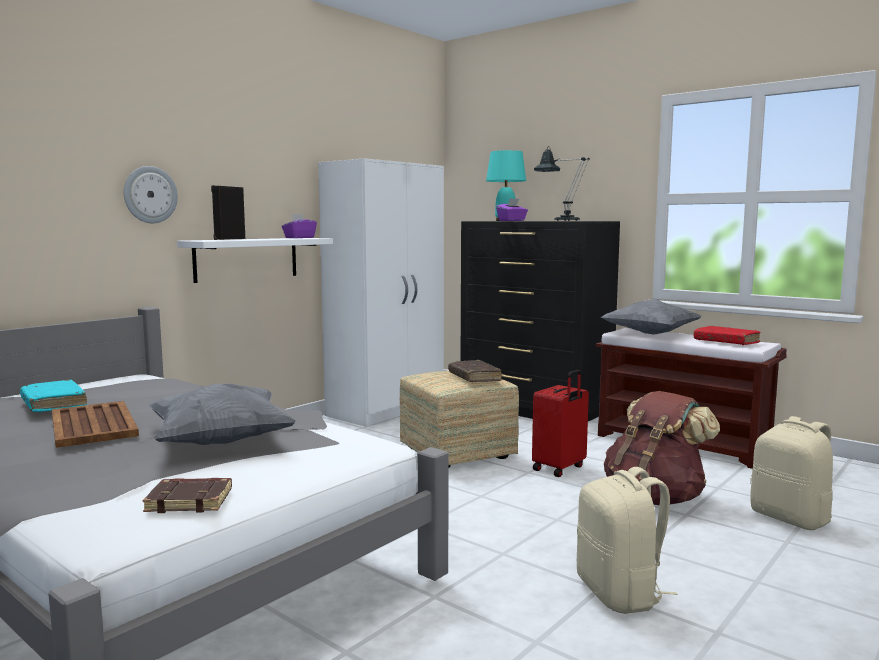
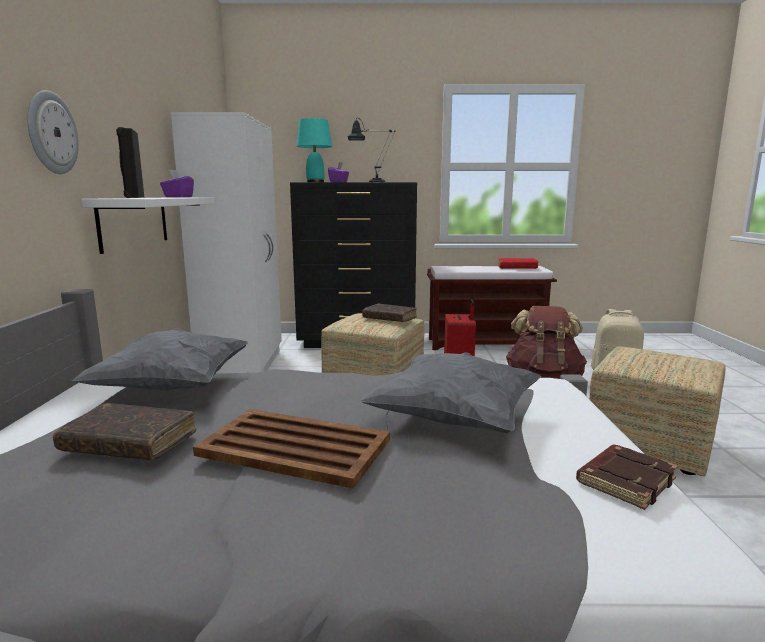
camera: 40 degrees left, 5 degrees up
turquoise book [20,380,87,412] -> brown book [53,403,197,460]
beige backpack [577,467,677,614] -> ottoman [589,346,726,476]
grey pillow [601,299,702,335] -> grey pillow moved to [71,328,248,390]

